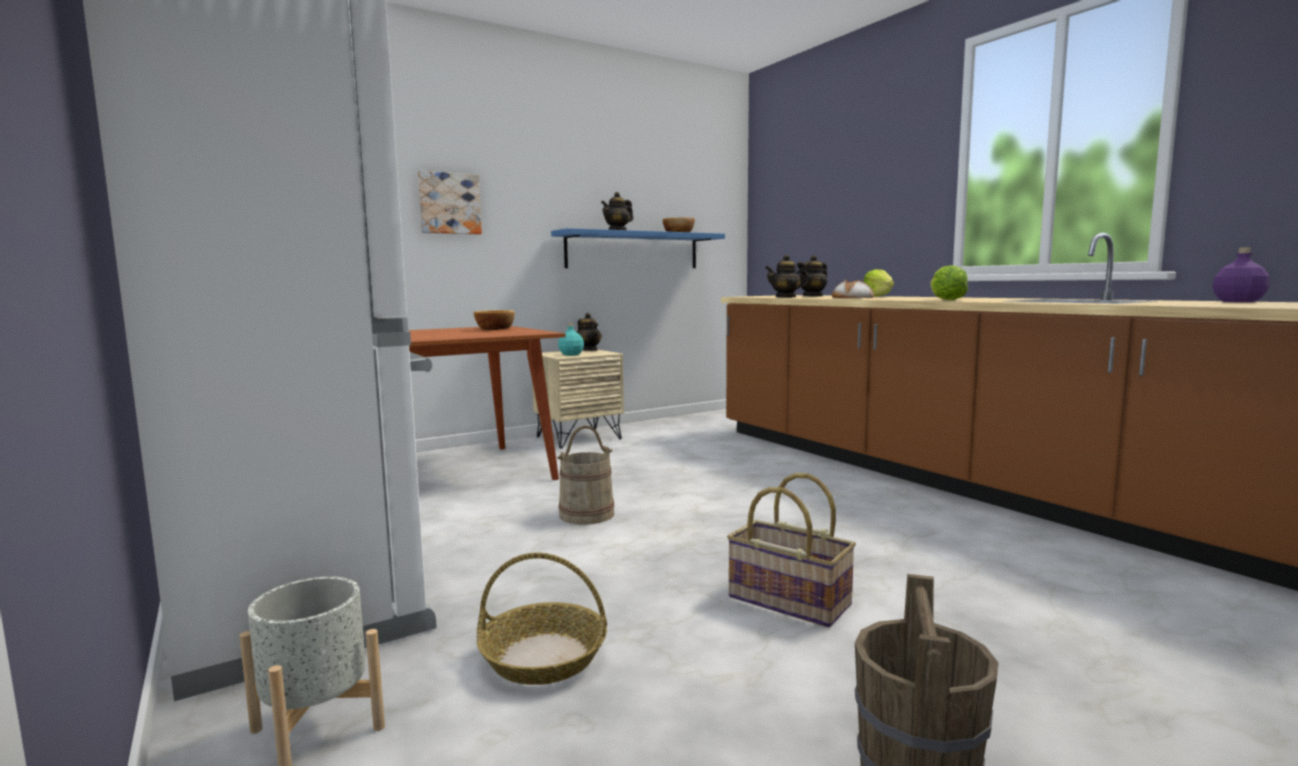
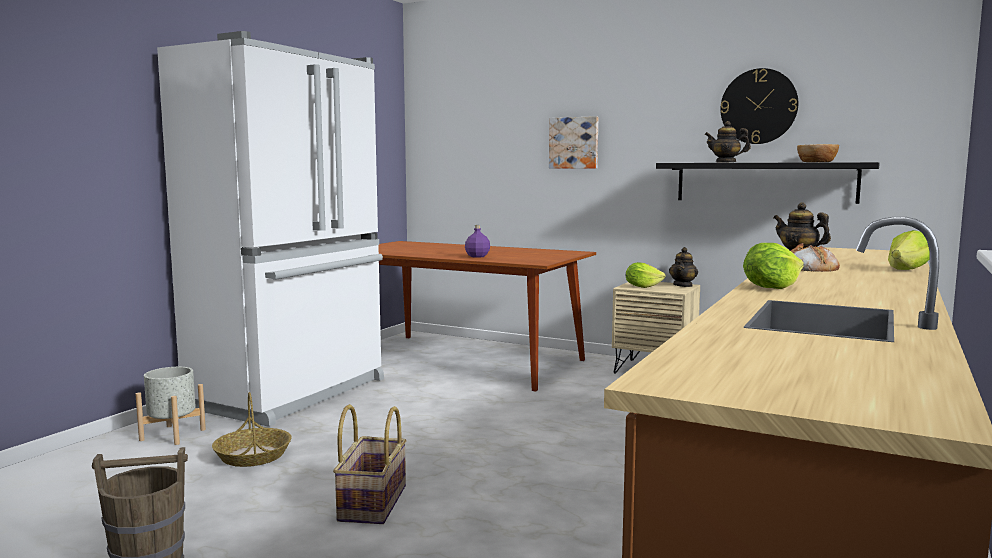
camera: 60 degrees right, 0 degrees up
bowl [474,310,515,330] -> none
blue shelf [551,228,725,268] -> black shelf [656,162,880,204]
beige bucket [557,425,614,525] -> none
turquoise bottle [558,323,584,356] -> lettuce [626,262,666,288]
teapot [799,255,827,297] -> none
purple bottle [1212,247,1270,302] -> purple bottle moved to [465,225,490,258]
none -> wall clock [720,68,798,144]

